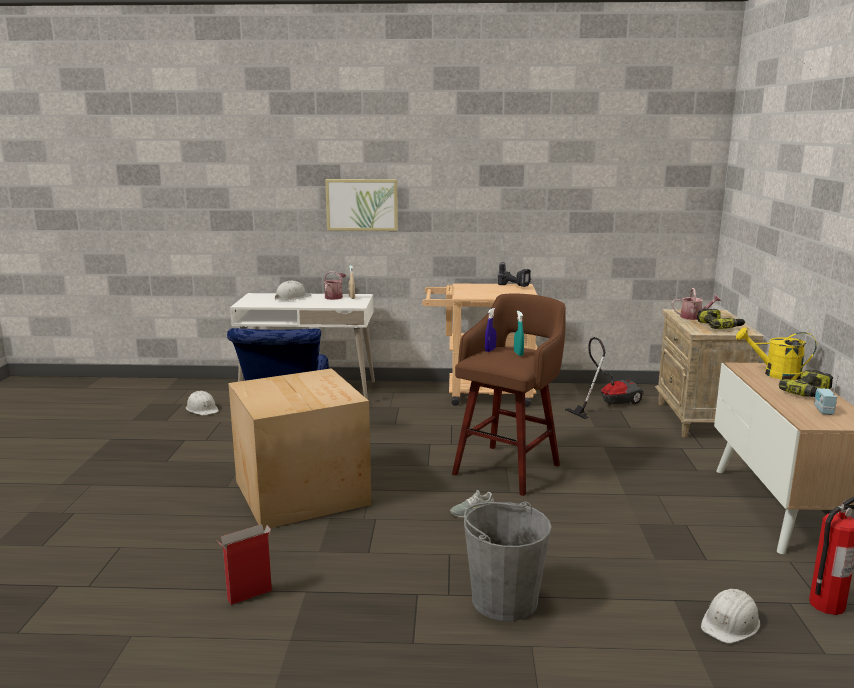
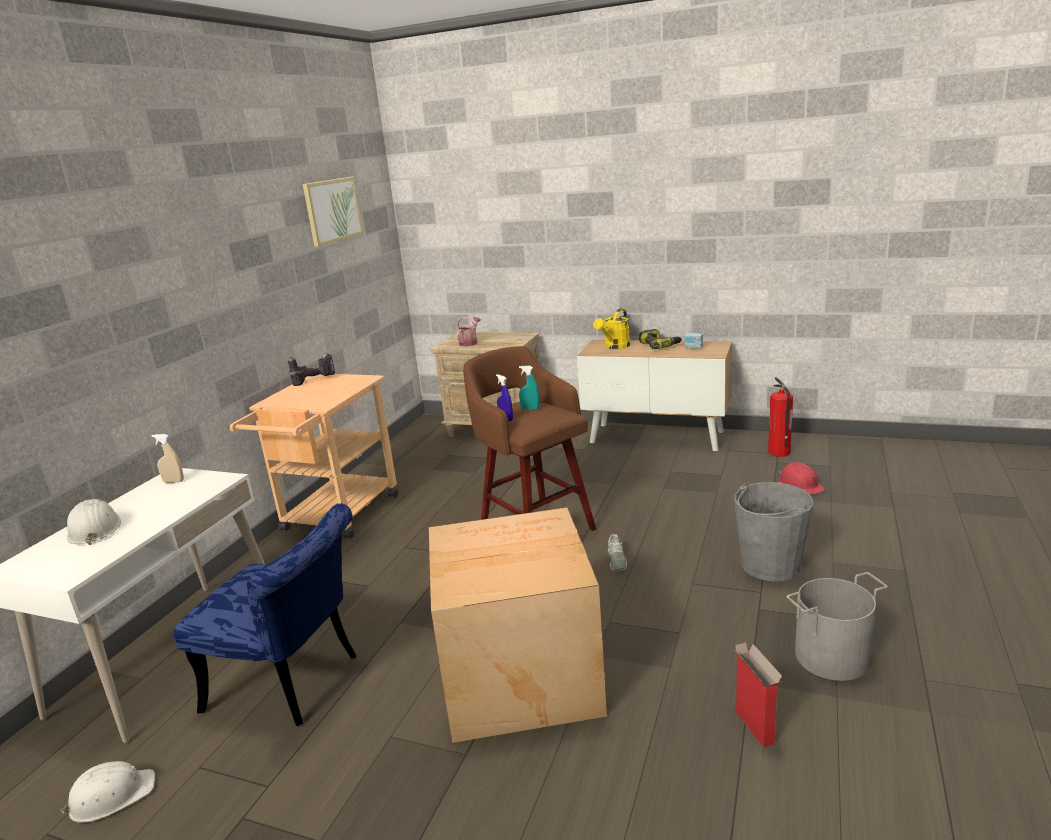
camera: 70 degrees left, 5 degrees up
watering can [324,271,346,300] -> none
picture [325,179,398,231] -> picture moved to [303,176,363,246]
vacuum cleaner [565,337,644,419] -> none
power drill [697,309,745,329] -> none
white hard hat [701,589,760,644] -> red hard hat [779,462,825,495]
none -> grey bucket [787,572,888,681]

